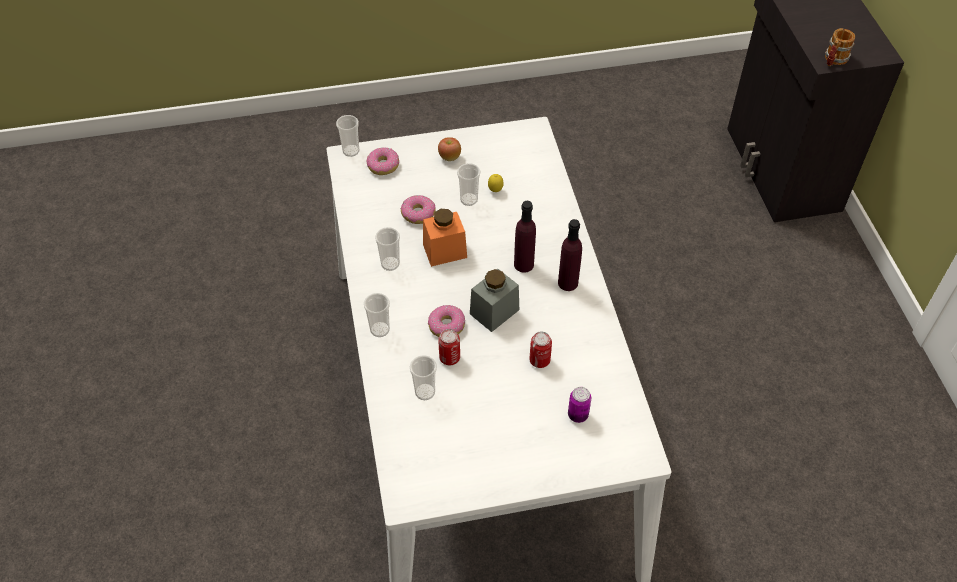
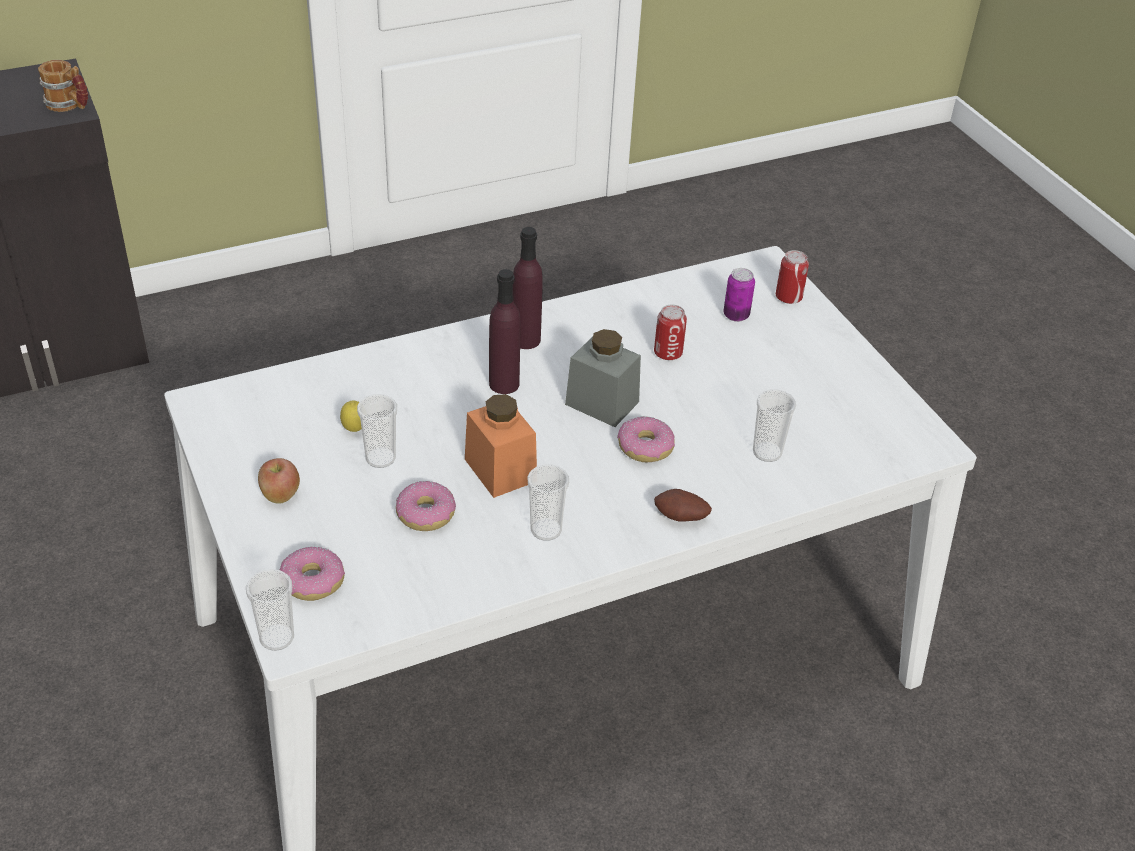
camera: 105 degrees left, 10 degrees down
cup [364,293,390,337] -> potato [654,489,712,522]
can [439,329,460,365] -> can moved to [776,250,809,304]

